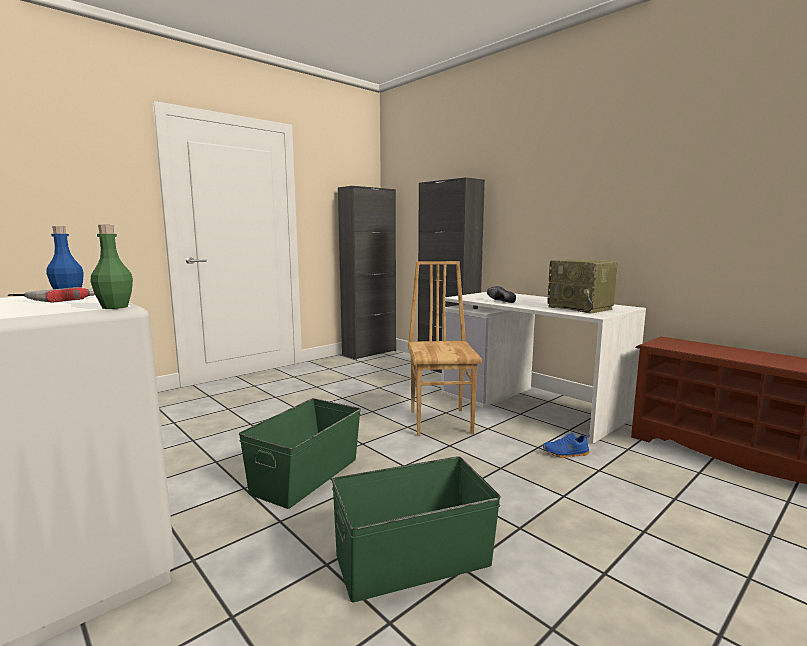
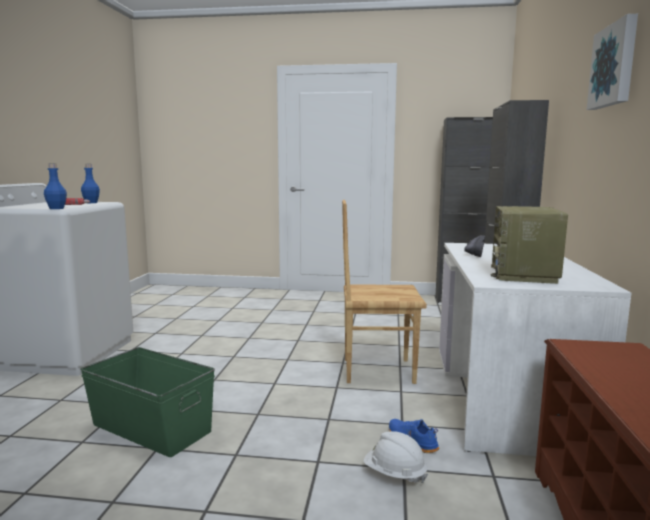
camera: 50 degrees right, 0 degrees up
green bottle [90,225,133,309] -> blue bottle [44,164,67,209]
green storage box [239,398,361,509] -> none
brown chair [407,261,482,436] -> brown chair turned 135 degrees counterclockwise [342,200,427,384]
none -> white hard hat [364,431,428,483]
none -> picture [587,14,638,110]

